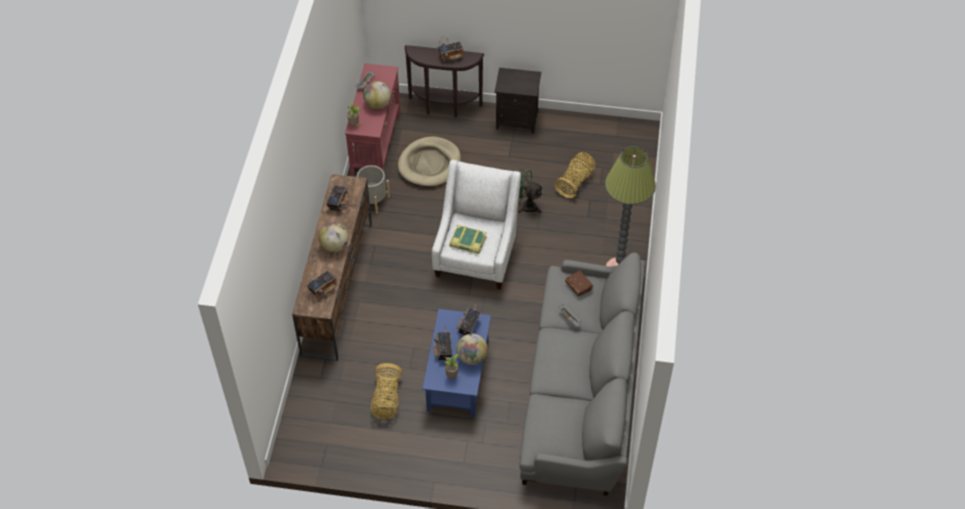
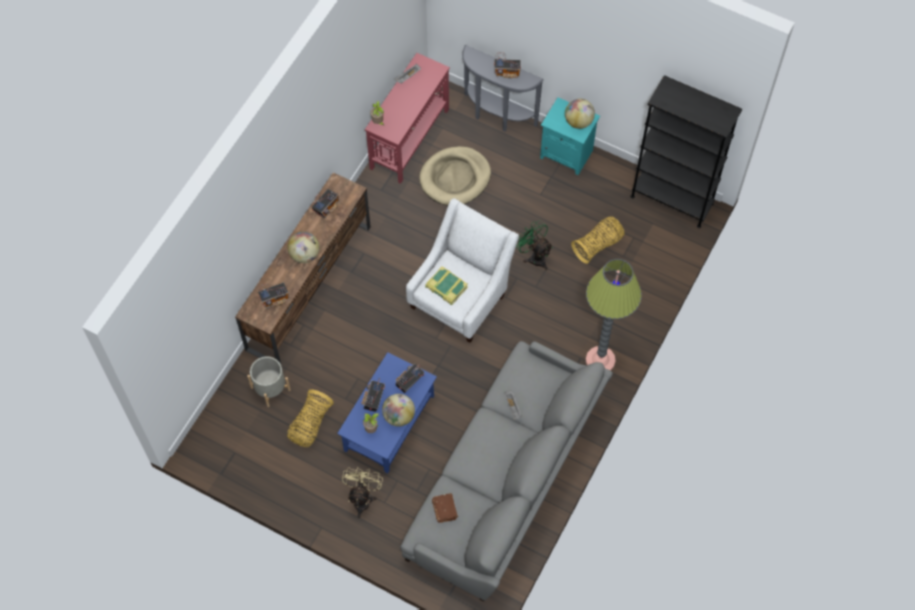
camera: 20 degrees right, 10 degrees up
grey planter [357,165,390,214] -> grey planter moved to [247,356,291,407]
globe [363,81,391,109] -> globe moved to [565,99,595,129]
brown console table [405,45,484,117] -> grey console table [462,45,544,132]
black nightstand [495,68,541,133] -> turquoise nightstand [540,97,600,175]
brown book [565,270,593,296] -> brown book moved to [432,493,458,523]
none -> beige fan [342,467,383,518]
none -> black bookcase [630,75,742,228]

